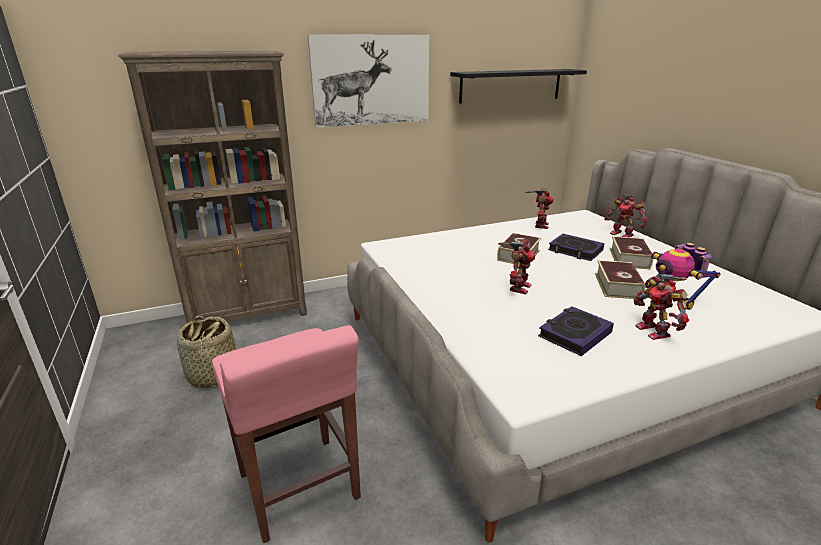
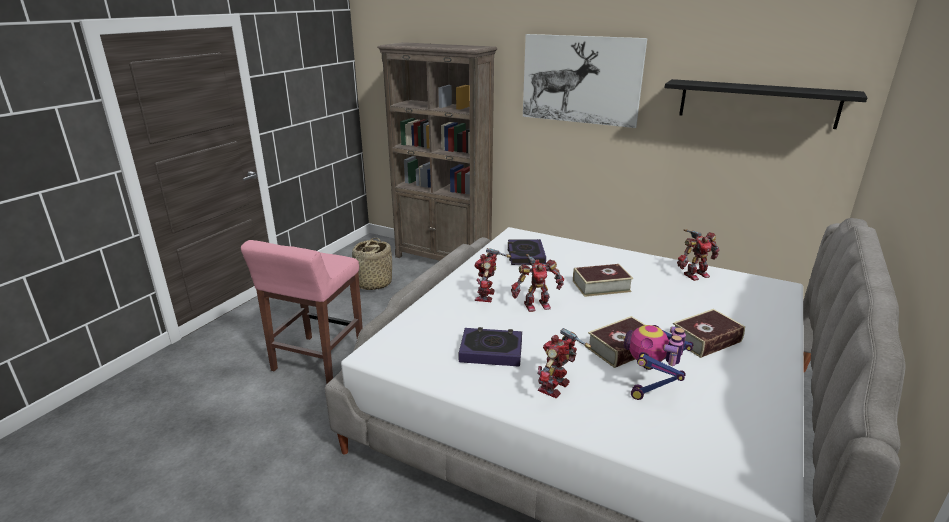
camera: 50 degrees right, 0 degrees up
book [548,234,604,261] -> book moved to [508,239,546,265]
toy robot [604,195,648,237] -> toy robot moved to [474,248,511,302]

